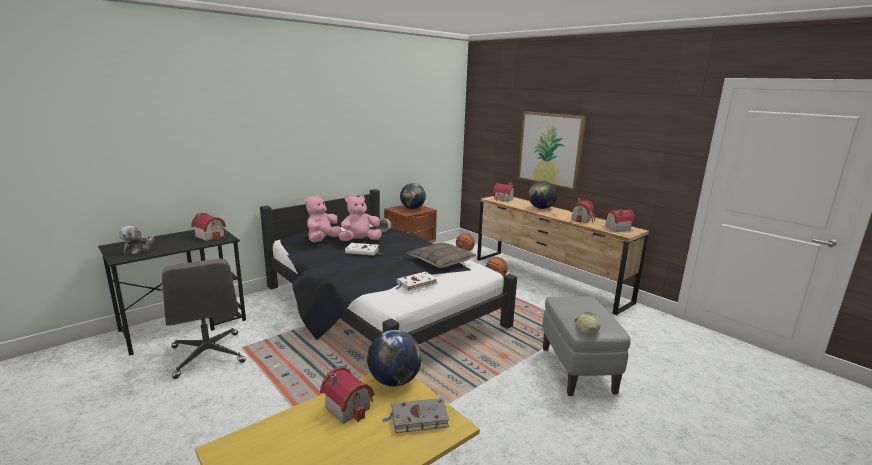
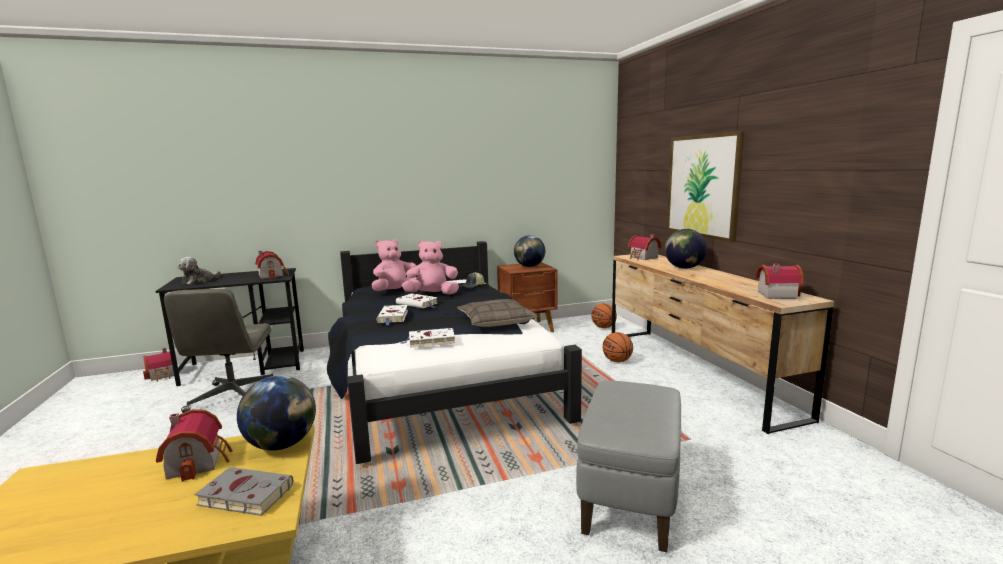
camera: 25 degrees right, 5 degrees down
toy house [570,198,595,223] -> toy house moved to [143,348,174,382]
cap [574,312,601,334] -> none
none -> white book [377,305,408,325]

